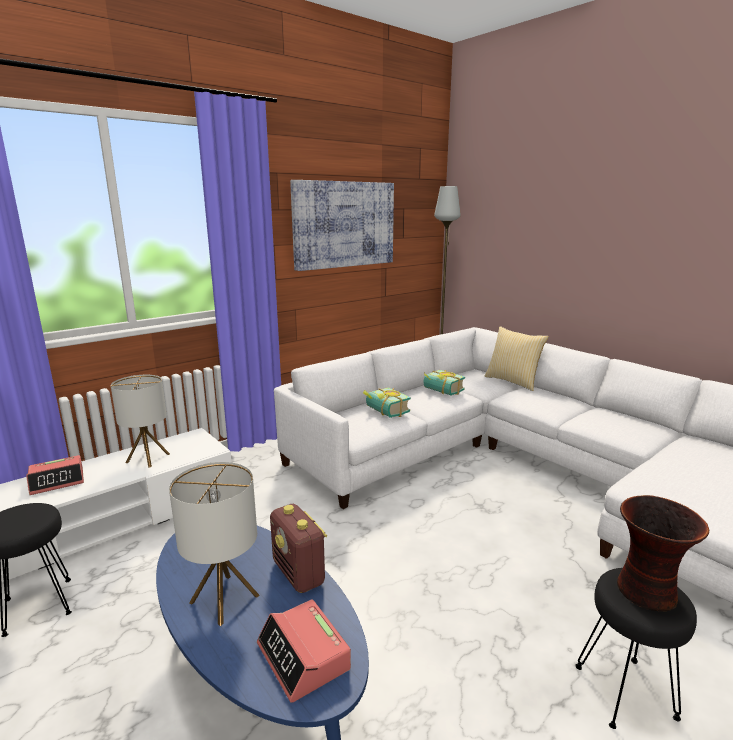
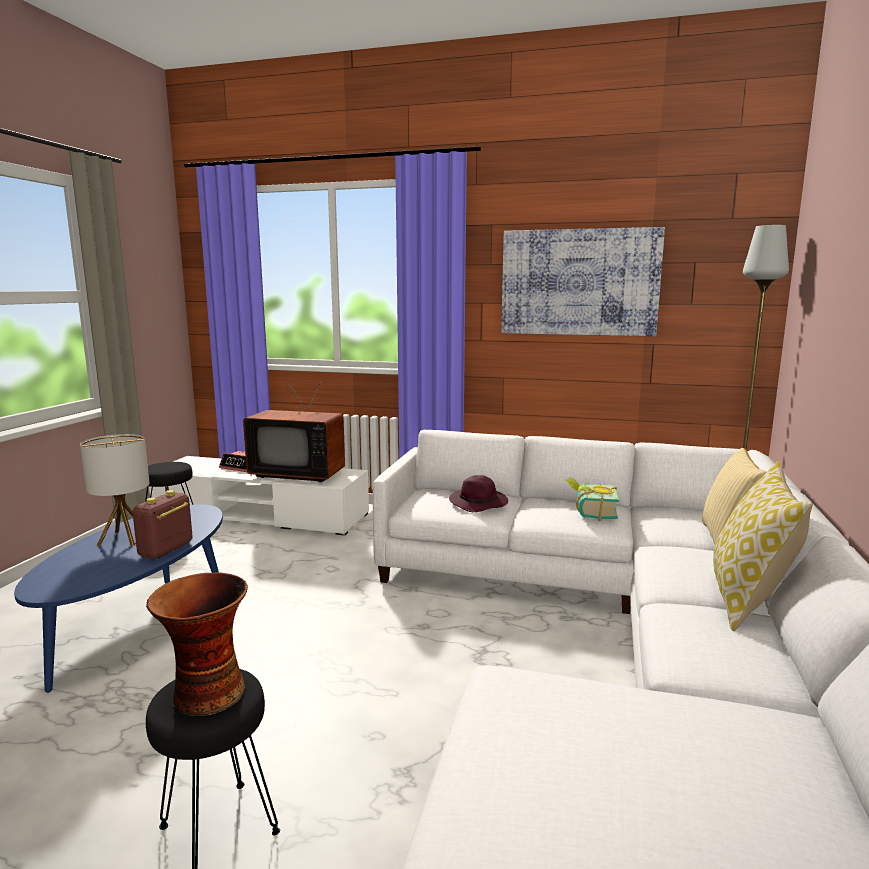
camera: 55 degrees right, 5 degrees down
table lamp [111,375,170,468] -> television [243,380,345,482]
alarm clock [257,599,351,703] -> none
book [363,387,411,418] -> purple hat [449,475,508,512]
none -> pillow [713,461,813,631]

